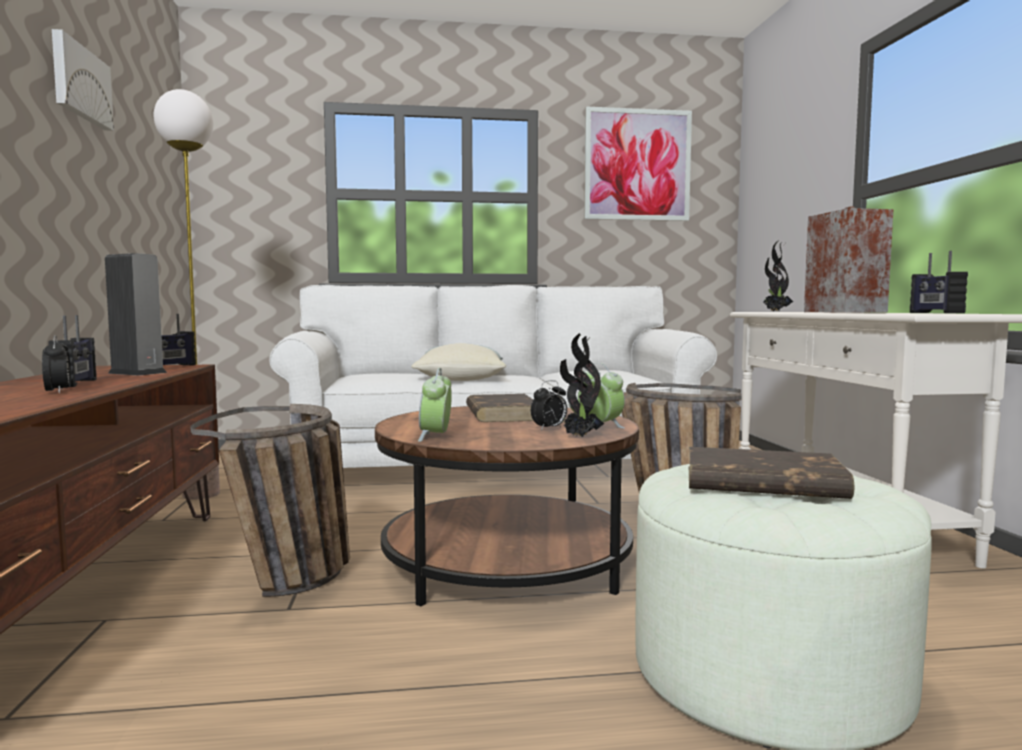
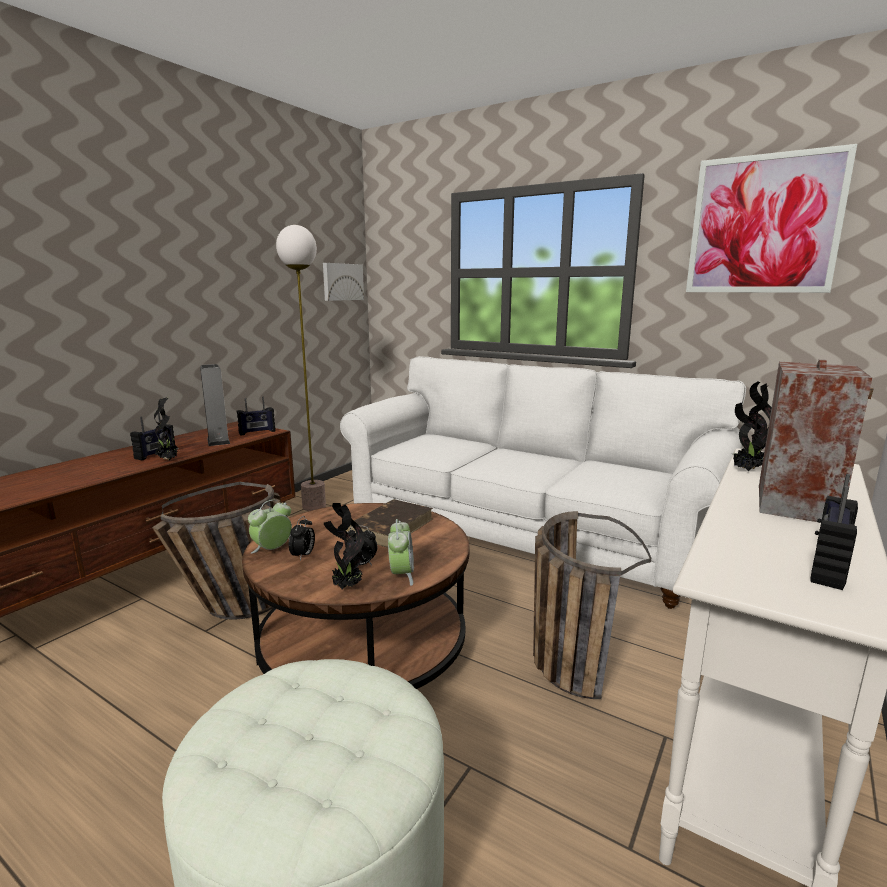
camera: 40 degrees right, 10 degrees up
alarm clock [42,335,71,394] -> alarm clock moved to [289,516,315,561]
picture [52,29,114,131] -> picture moved to [323,263,364,301]
pillow [411,343,506,381] -> none
brown book [689,447,854,499] -> none
none -> potted plant [154,397,181,460]

